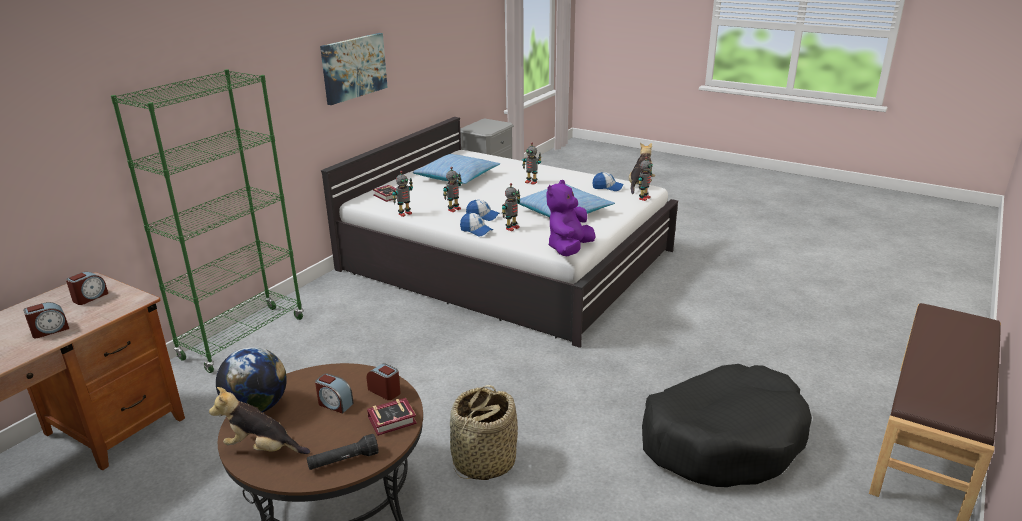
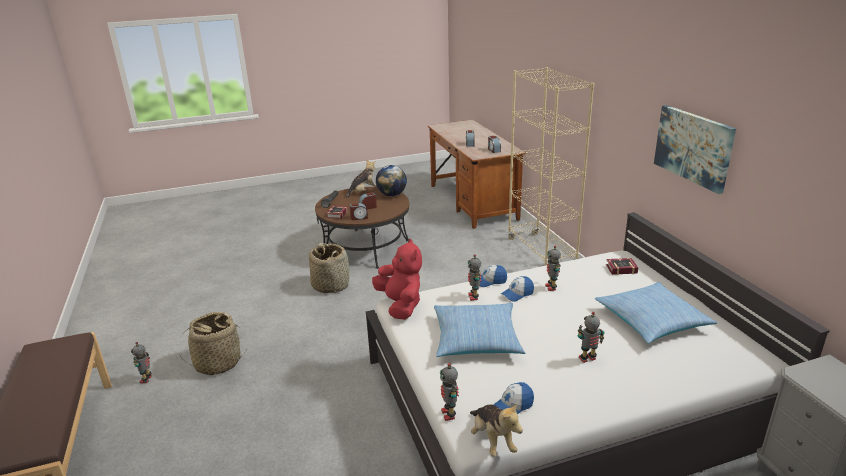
camera: 130 degrees right, 0 degrees up
green bookcase [111,69,303,373] -> beige bookcase [507,67,594,266]
toy robot [392,171,413,217] -> toy robot moved to [131,342,152,383]
purple plush toy [547,180,596,256] -> red plush toy [372,239,422,320]
black dog bed [642,364,812,487] -> basket [178,312,246,375]

